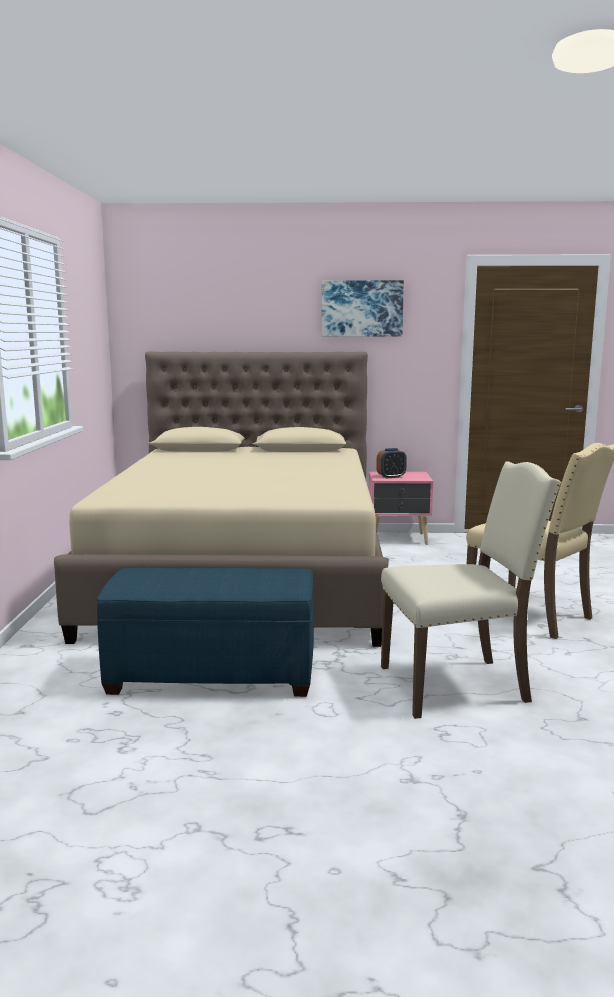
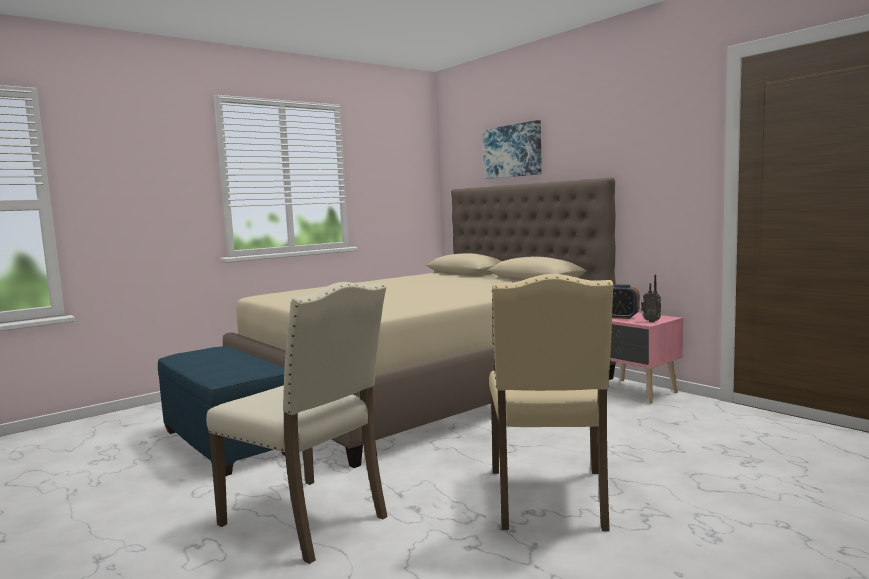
camera: 50 degrees right, 5 degrees down
picture [321,280,404,337] -> picture moved to [482,120,542,179]
none -> radio [641,275,661,322]

